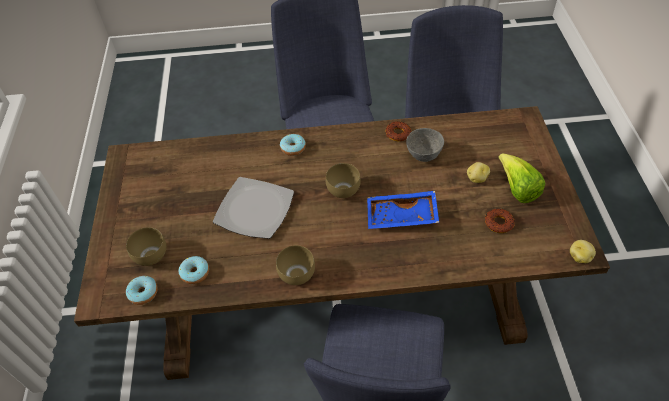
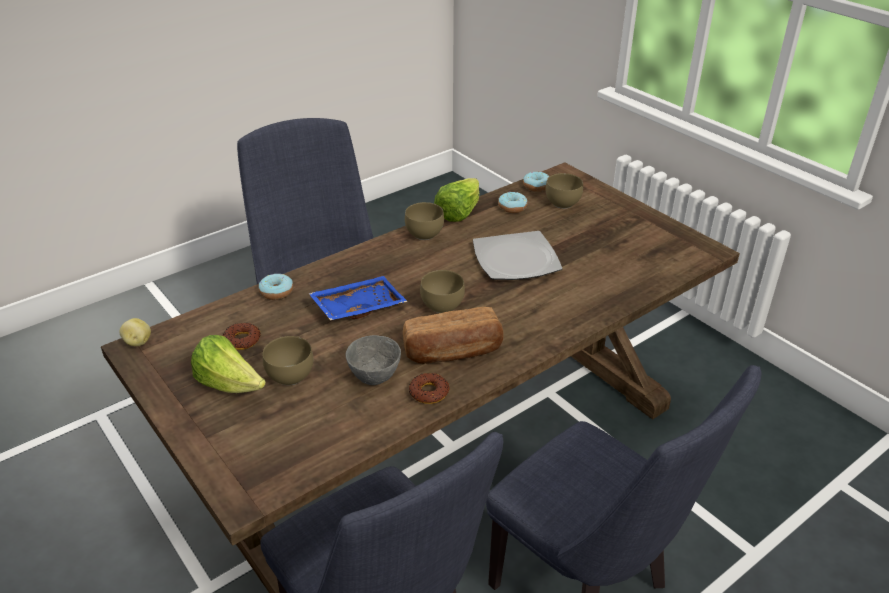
camera: 145 degrees right, 15 degrees down
donut [280,134,306,156] -> donut moved to [259,274,293,300]
potato [467,162,490,183] -> brown bowl [263,336,313,385]
none -> bread [403,307,504,364]
none -> lettuce [434,178,479,222]

